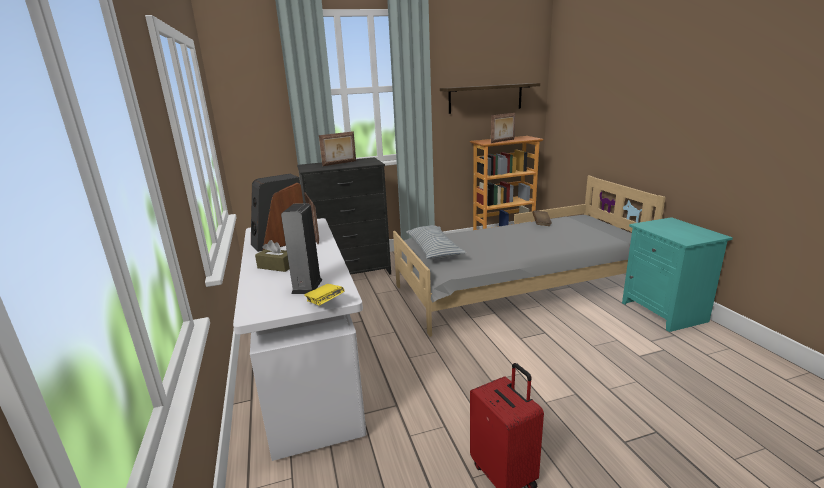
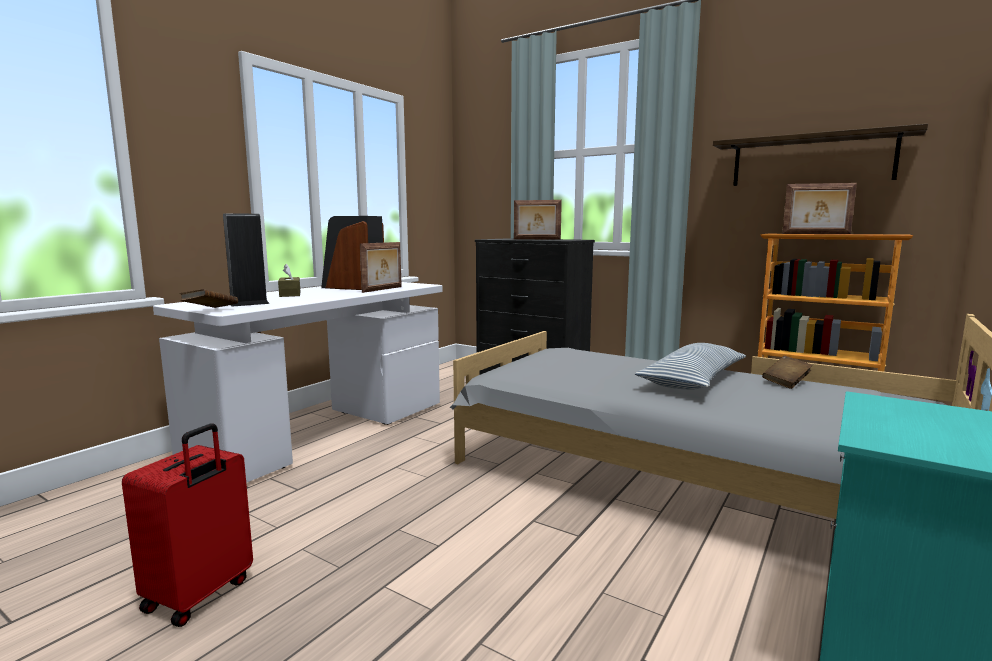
camera: 50 degrees right, 10 degrees down
yellow book [304,284,344,306] -> brown book [180,289,238,308]
pillow [406,225,466,260] -> pillow moved to [635,343,746,390]

